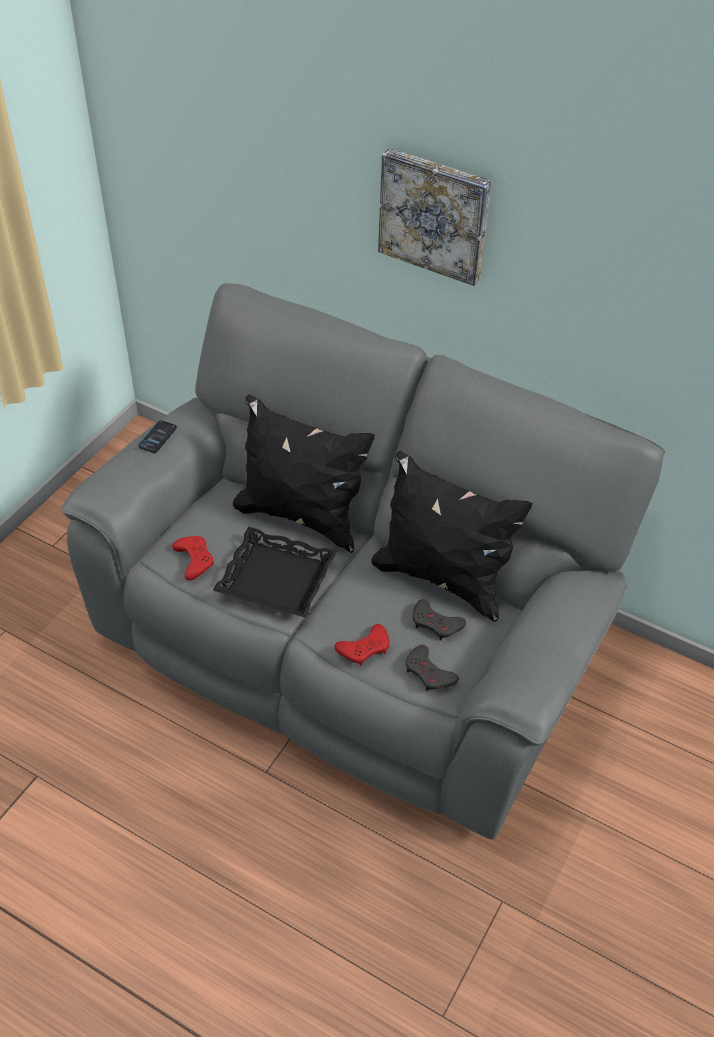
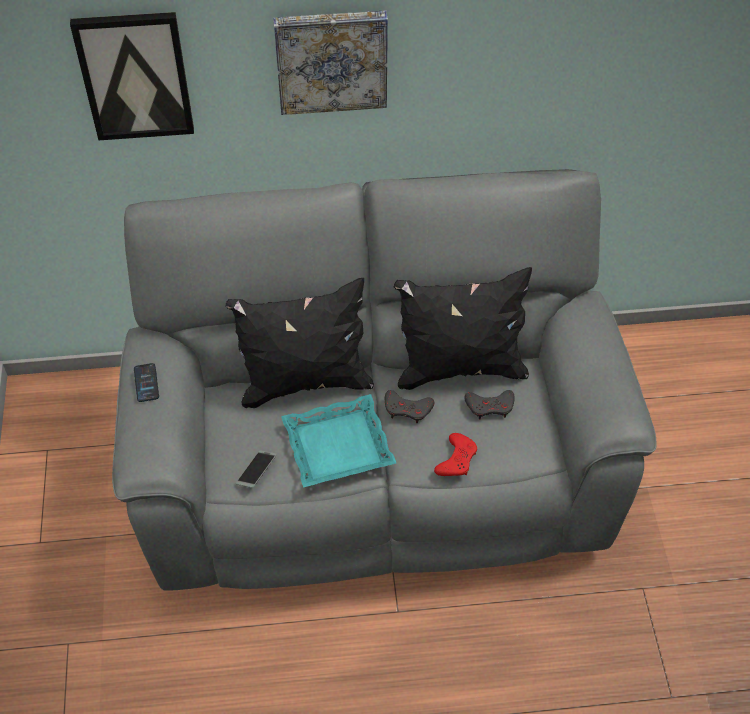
camera: 35 degrees left, 5 degrees up
red game controller [172,536,214,580] -> phone [236,450,277,488]
black tray [213,527,337,618] -> turquoise tray [281,394,396,488]
grey game controller [405,645,459,691] -> grey game controller moved to [385,390,434,423]
none -> picture [70,12,194,140]

